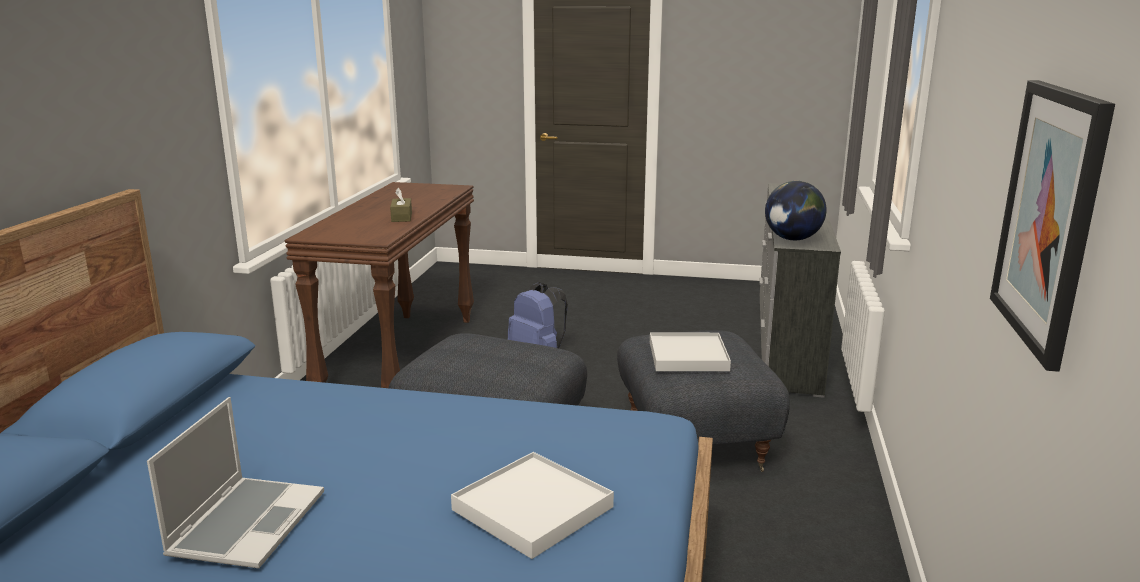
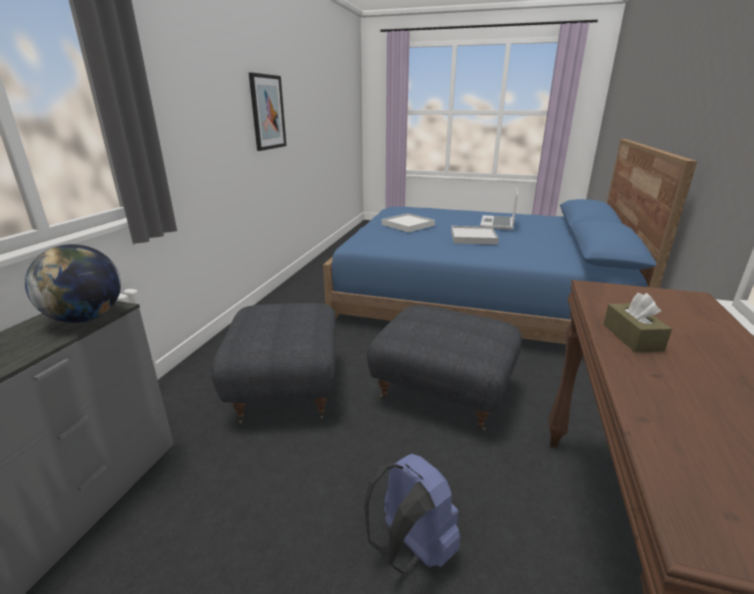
camera: 175 degrees left, 5 degrees up
white tray [650,333,731,371] -> white tray moved to [451,226,499,245]

